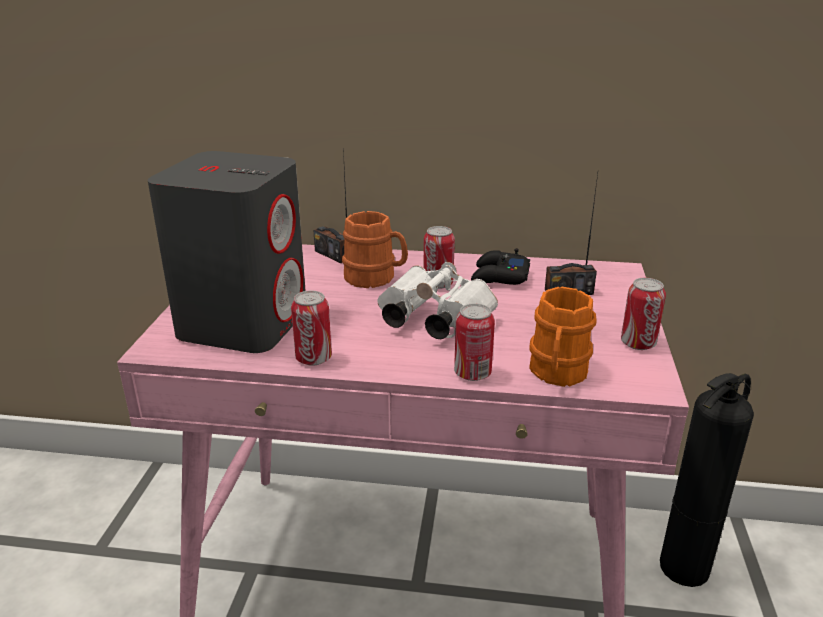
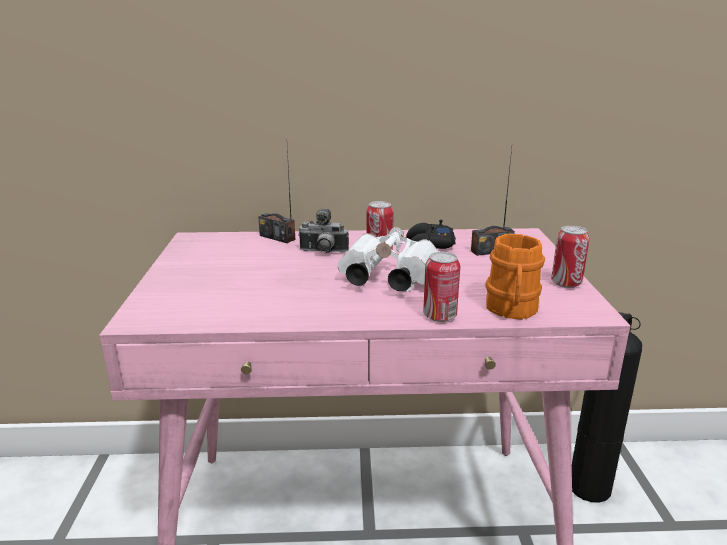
camera: 10 degrees left, 5 degrees down
grey speaker [148,151,306,353] -> none
can [291,291,332,366] -> none
orange mug [342,211,408,288] -> camera [298,209,349,253]

